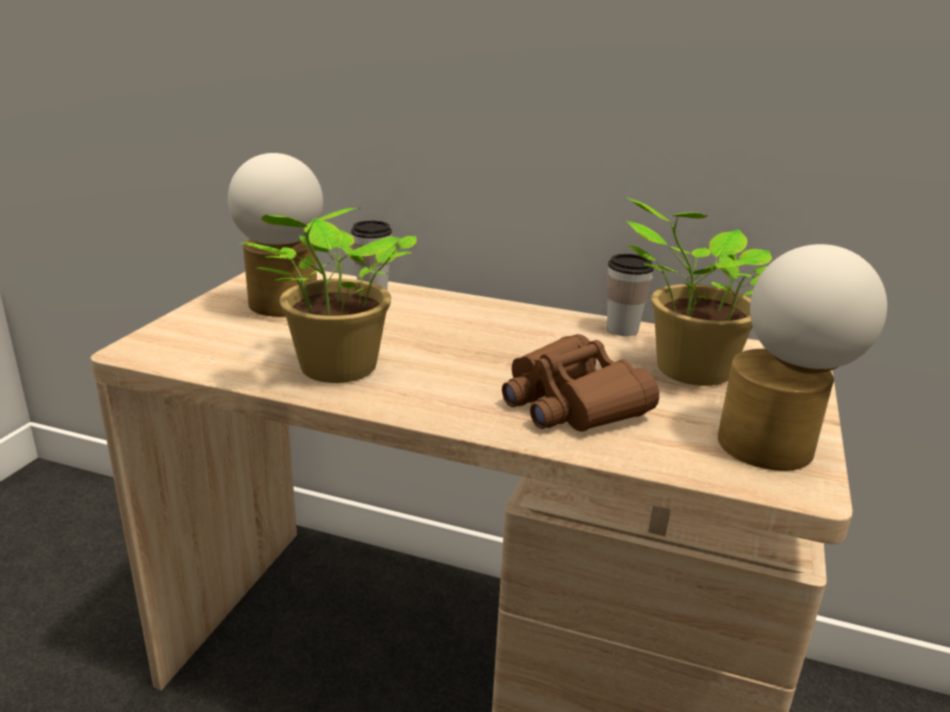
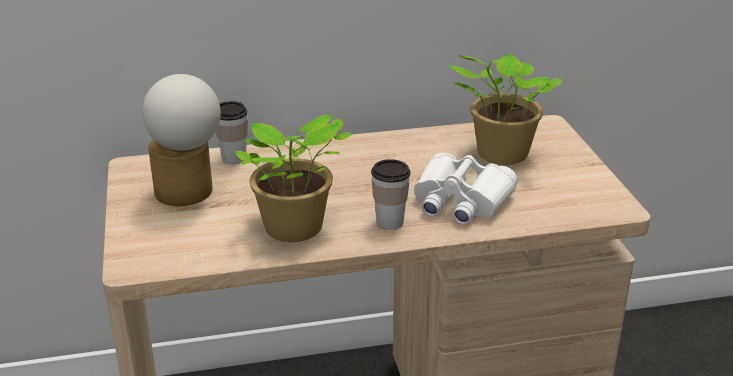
camera: 30 degrees left, 5 degrees up
brown binoculars [502,334,659,432] -> white binoculars [414,153,518,224]
cup [607,254,654,336] -> cup moved to [371,159,411,230]
table lamp [718,244,887,471] -> none

